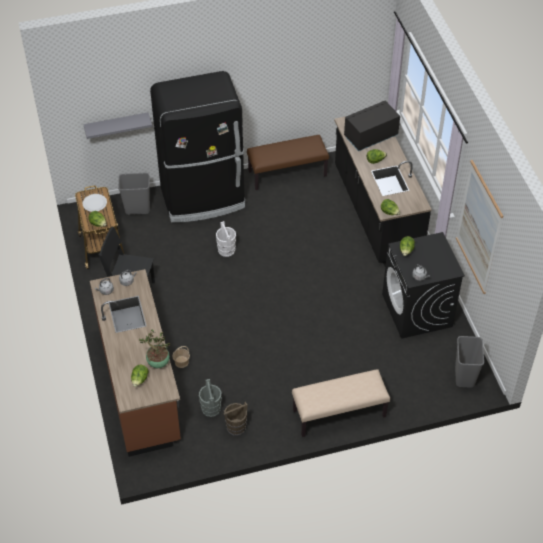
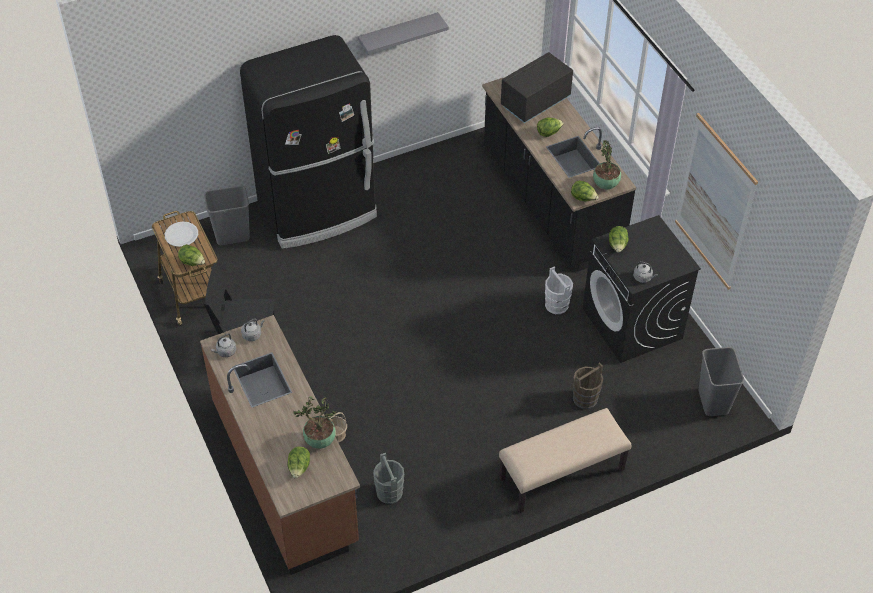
camera: 10 degrees left, 0 degrees up
grey shelf [83,112,152,139] -> grey shelf moved to [358,12,449,54]
white bucket [216,221,236,257] -> white bucket moved to [545,266,573,314]
brown bucket [223,402,248,436] -> brown bucket moved to [573,362,603,409]
brown bench [247,135,329,190] -> none
none -> potted plant [593,140,621,189]

